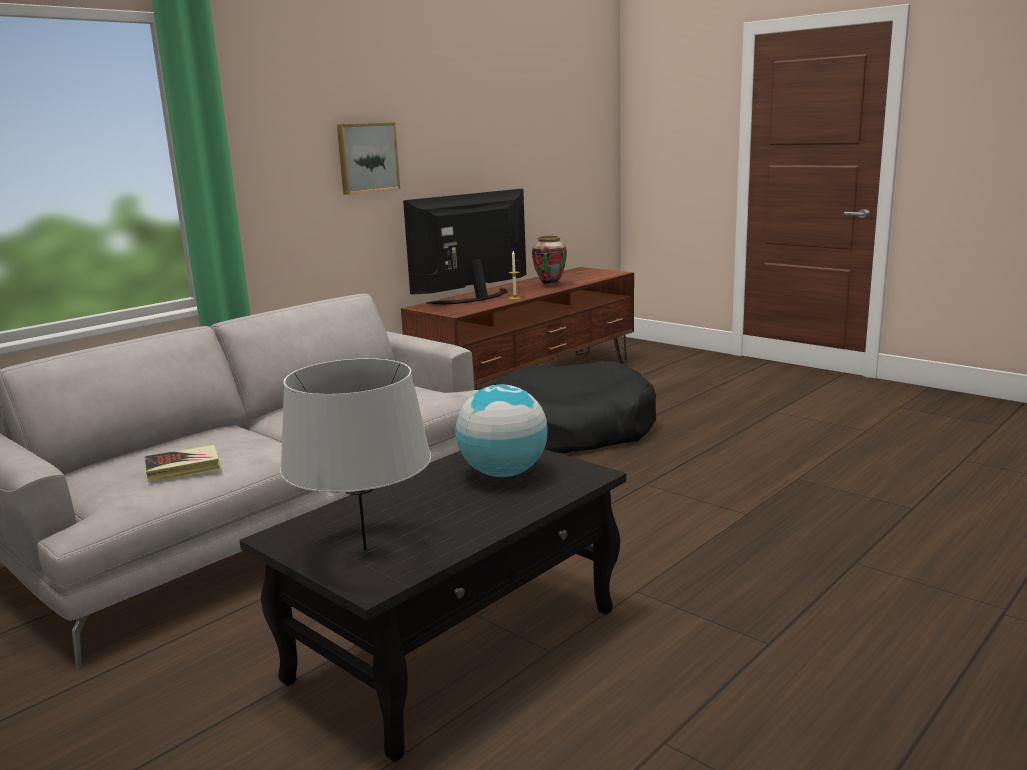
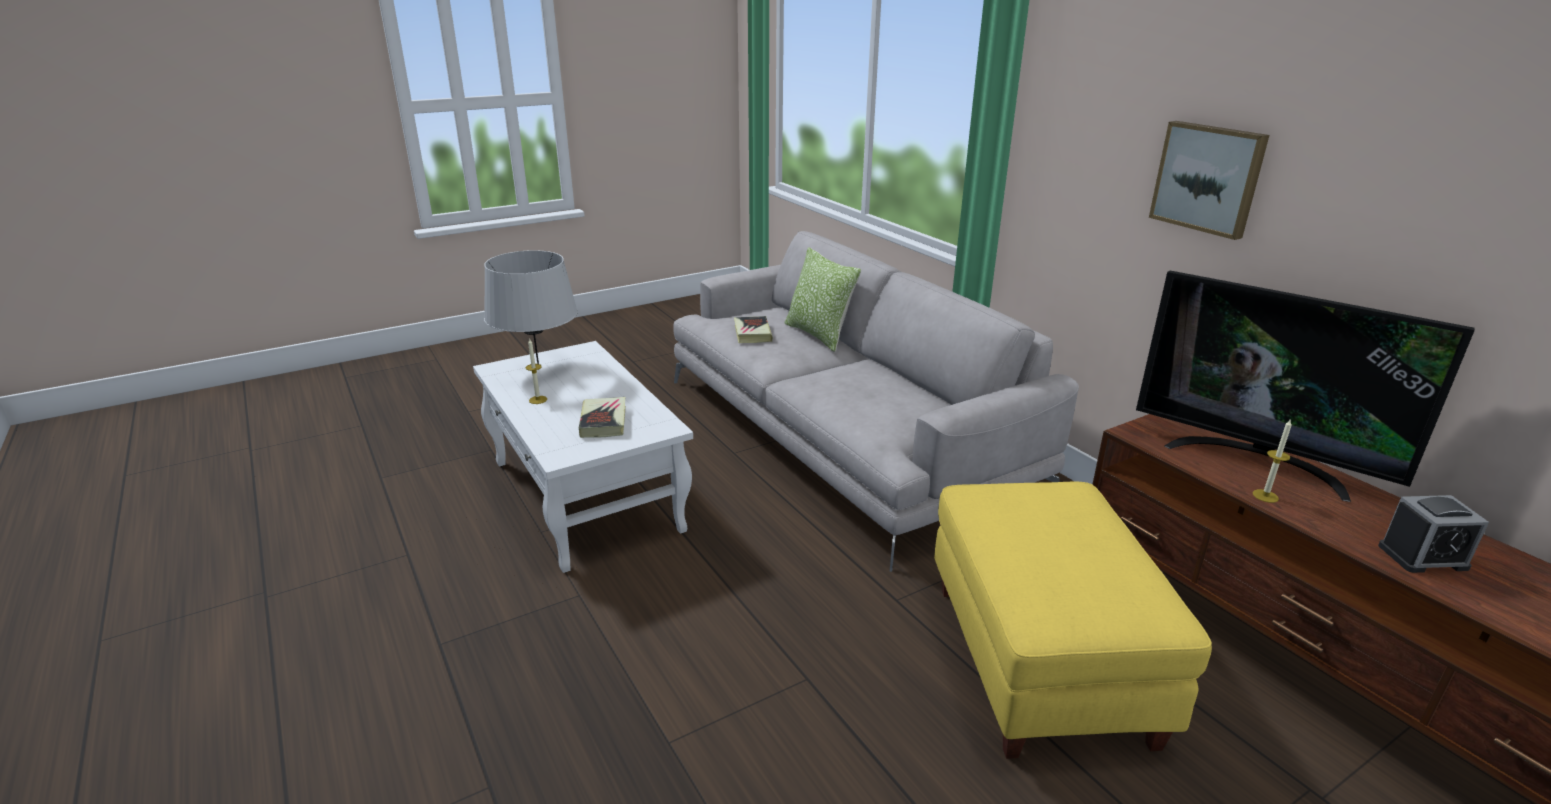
camera: 105 degrees right, 10 degrees up
black coffee table [239,449,626,762] -> white coffee table [473,341,693,573]
television [403,189,526,304] -> television turned 150 degrees clockwise [1136,270,1475,502]
globe [455,384,548,477] -> book [578,397,626,438]
black dog bed [493,361,656,453] -> yellow ottoman [934,482,1212,759]
vase [532,236,567,286] -> alarm clock [1378,495,1489,573]
none -> candle [526,339,547,404]
none -> pillow [784,247,861,352]

